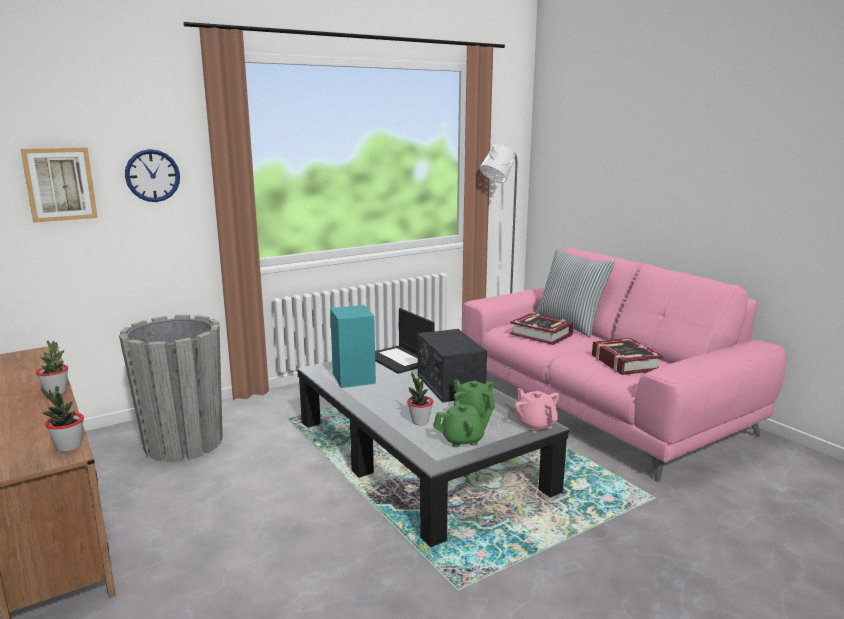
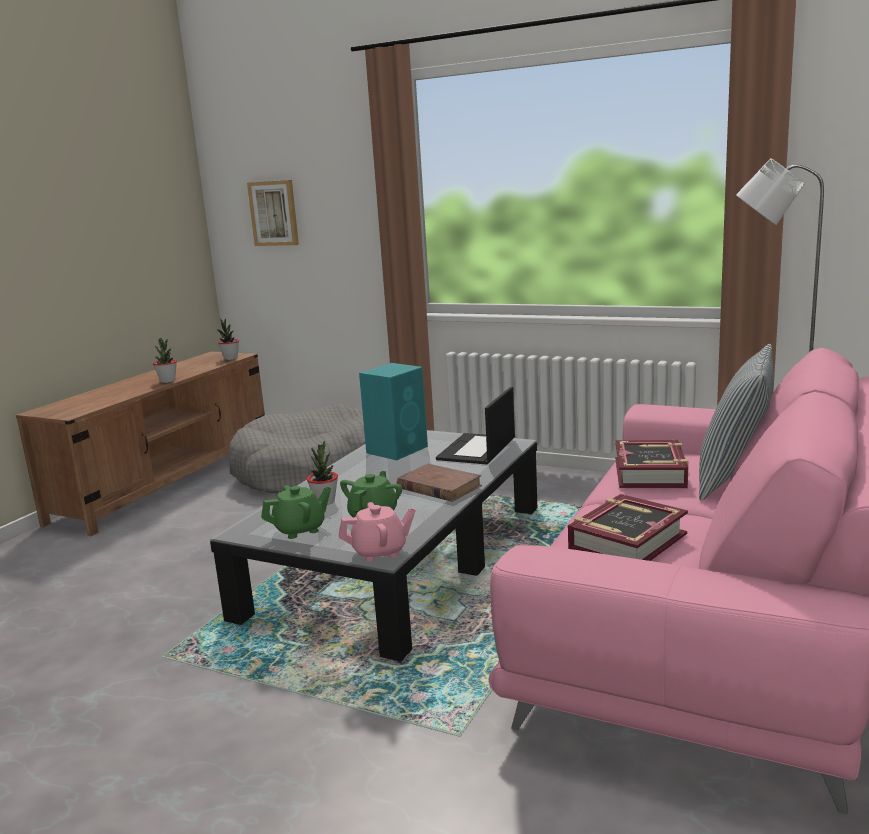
camera: 60 degrees right, 0 degrees up
potted plant [41,386,84,452] -> potted plant moved to [218,318,239,360]
grey planter [119,315,223,462] -> grey dog bed [228,404,365,493]
wall clock [125,149,180,202] -> none
radio [418,329,487,403] -> brown book [397,464,482,502]
green teapot [433,401,493,447] -> green teapot turned 75 degrees counterclockwise [261,485,331,539]
pink teapot [514,388,559,433] -> pink teapot turned 45 degrees clockwise [339,502,416,562]

